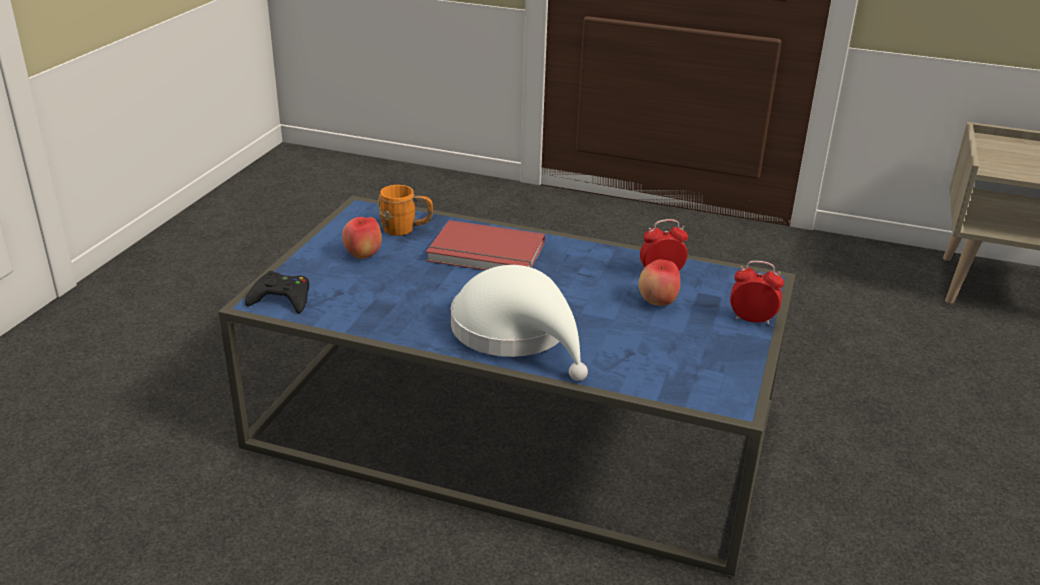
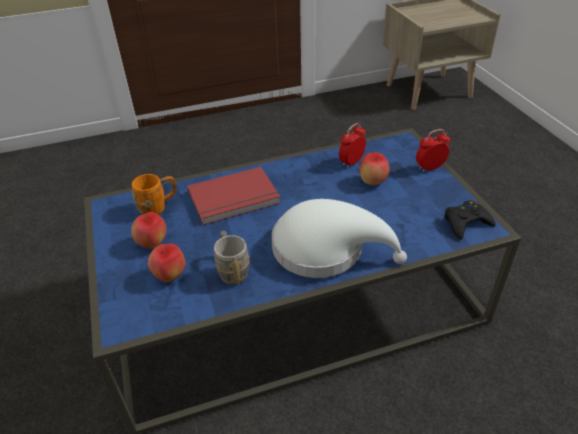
camera: 35 degrees left, 10 degrees up
black game controller [245,271,309,313] -> black game controller moved to [444,201,496,240]
none -> apple [148,243,185,282]
none -> grey mug [214,231,250,284]

